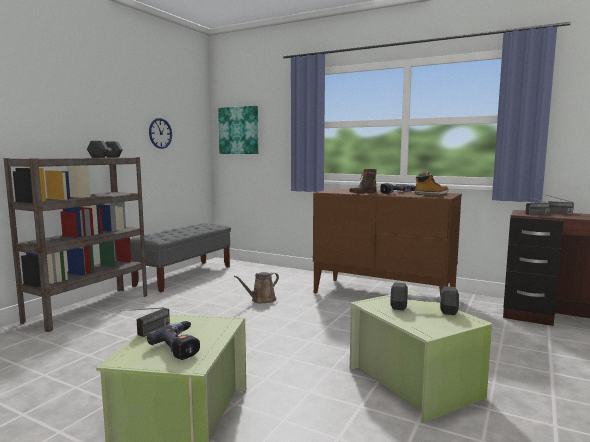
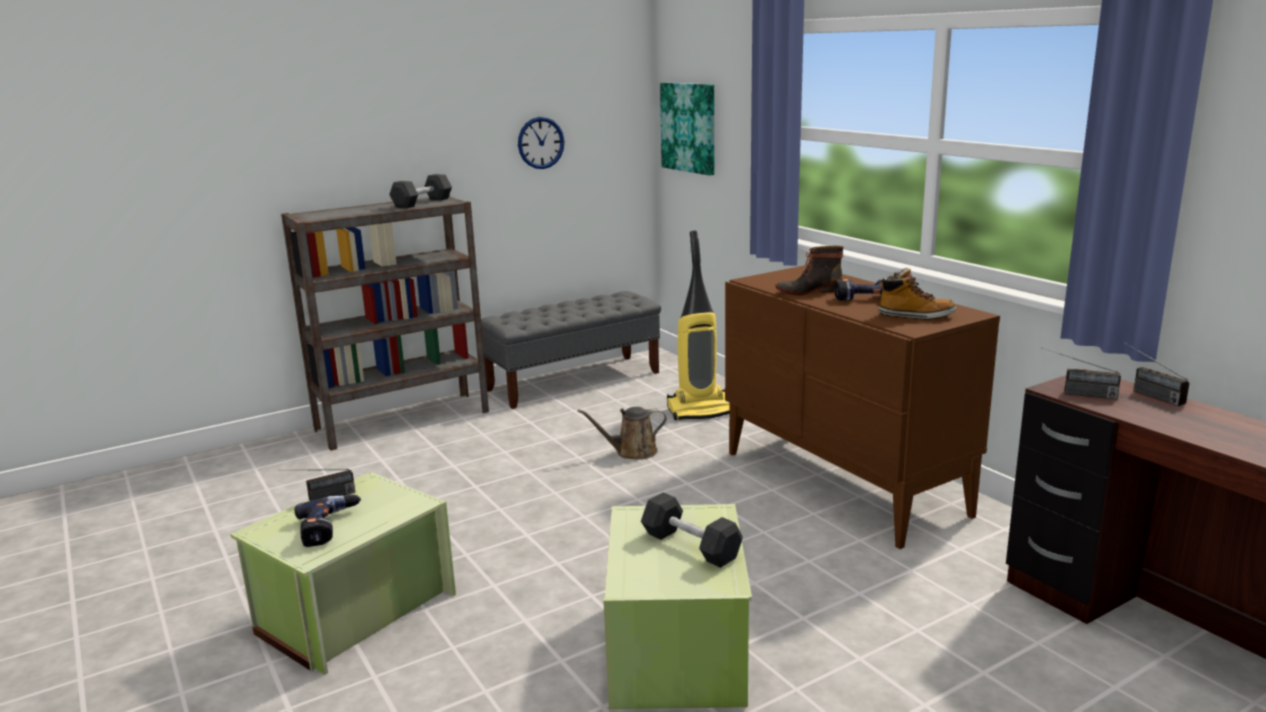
camera: 30 degrees right, 10 degrees up
none -> vacuum cleaner [667,231,729,420]

